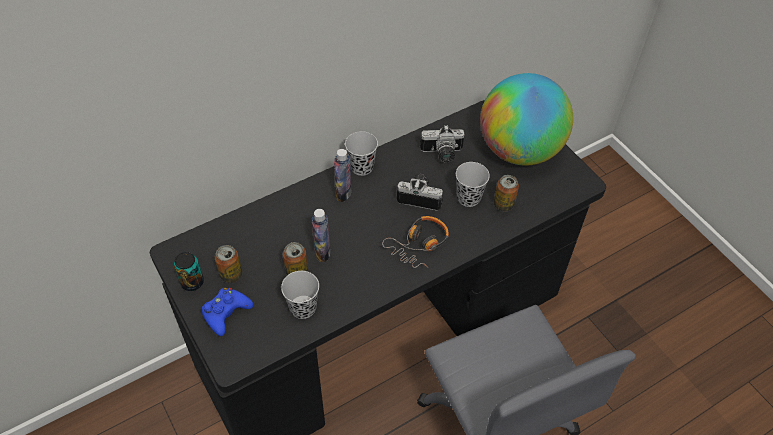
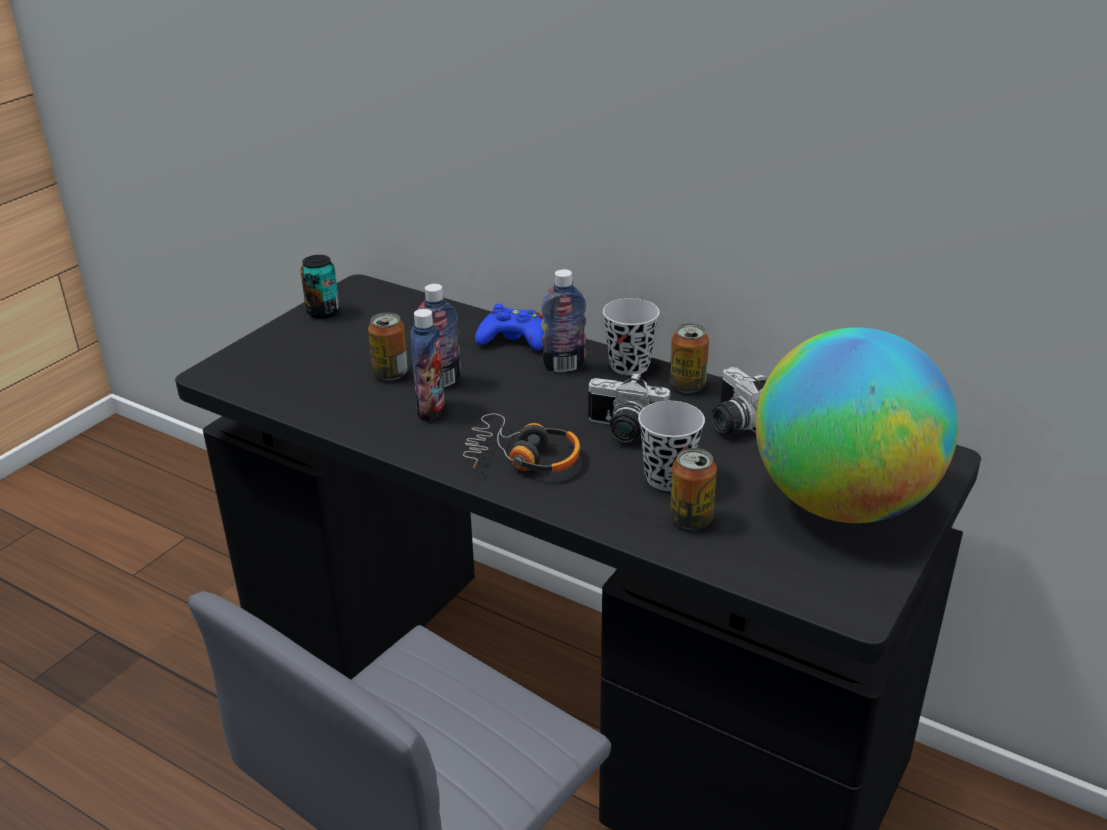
camera: 65 degrees right, 20 degrees down
blue game controller [202,288,254,336] -> blue game controller moved to [475,304,544,351]
can [215,245,242,283] -> can moved to [670,323,709,393]
black cup [281,271,319,319] -> none
camera [397,174,443,211] -> camera turned 120 degrees clockwise [588,372,671,442]
none -> bottle [410,309,445,421]

